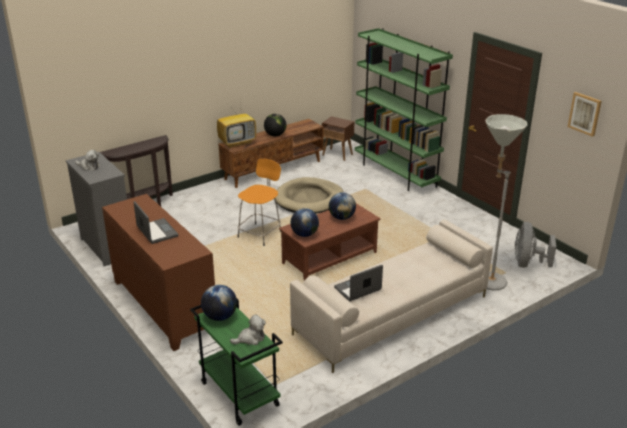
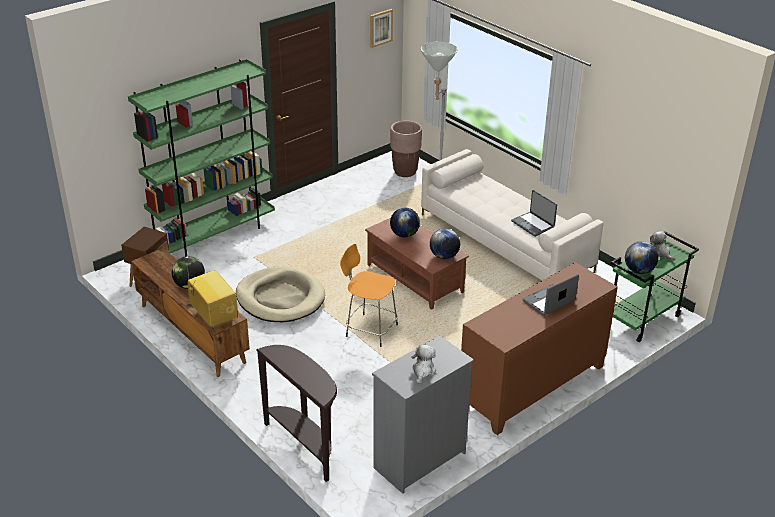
camera: 95 degrees left, 5 degrees up
grey fan [515,222,556,268] -> brown planter [390,121,422,177]

